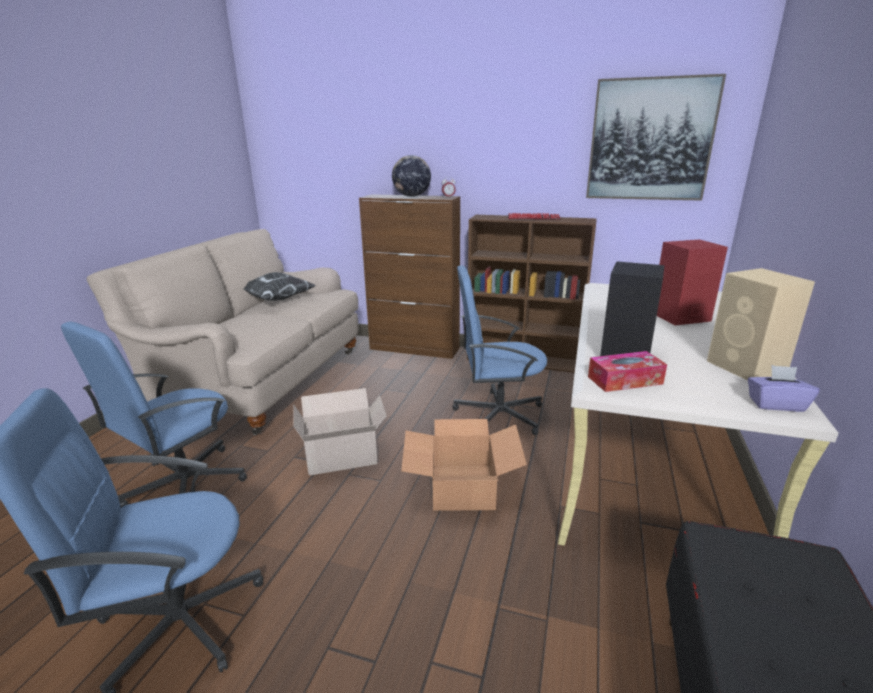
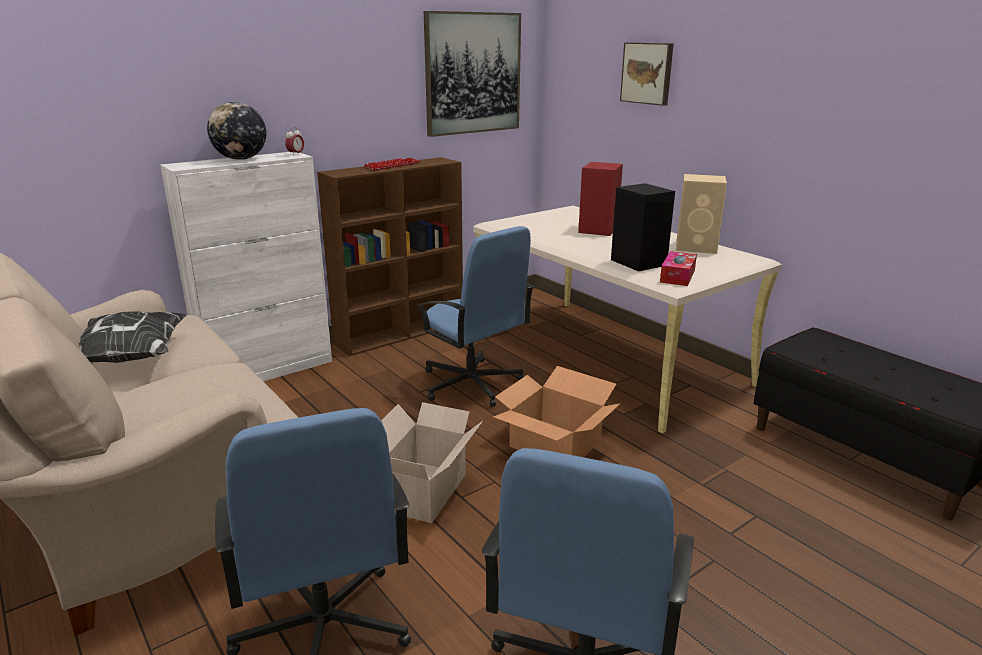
camera: 55 degrees left, 0 degrees up
brown cabinet [359,194,460,359] -> white cabinet [160,152,332,381]
blue office chair [452,265,547,435] -> blue office chair turned 75 degrees counterclockwise [416,226,534,407]
purple tissue box [748,365,820,412] -> none
none -> picture [620,42,674,106]

